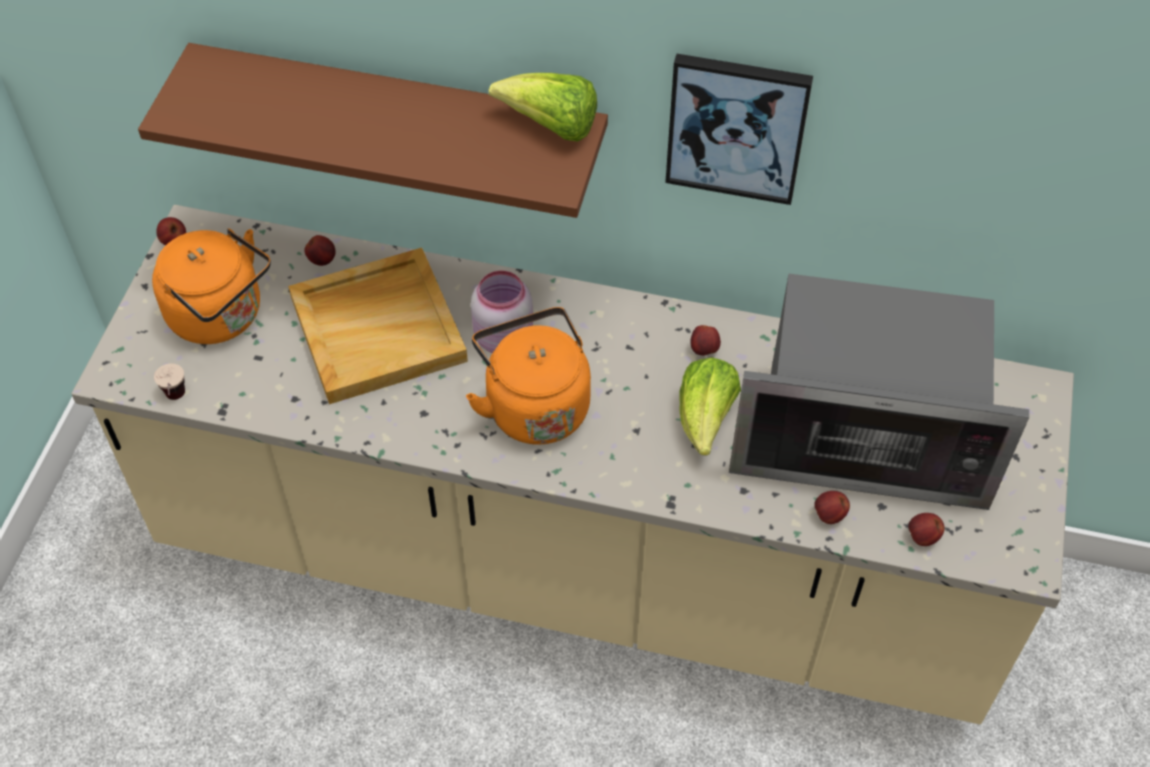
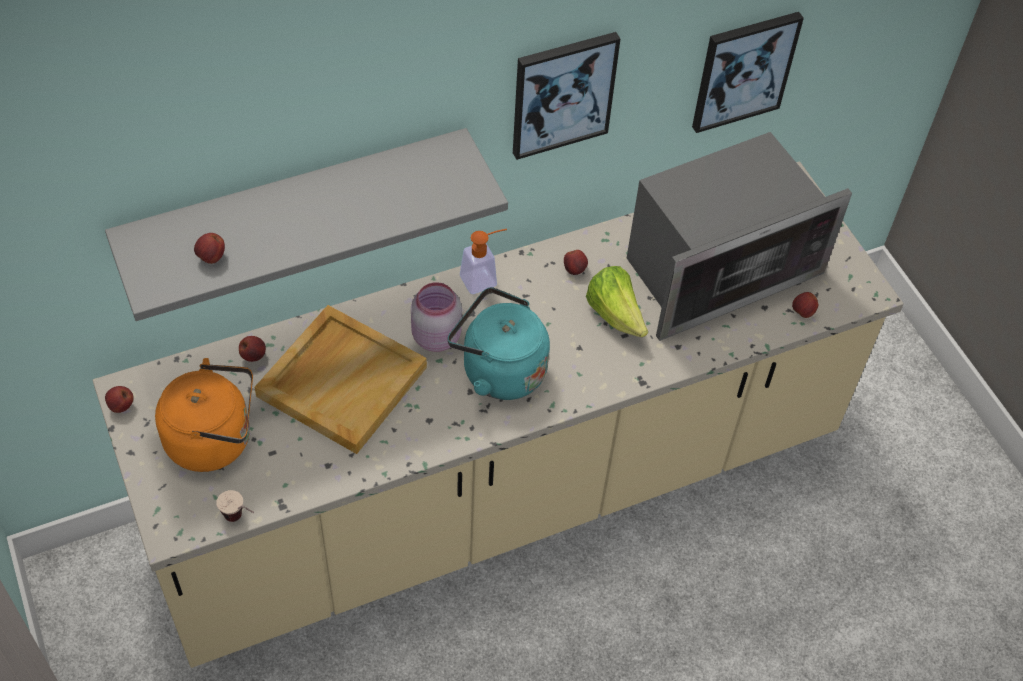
camera: 40 degrees left, 0 degrees up
brown shelf [138,43,608,218] -> grey shelf [105,128,508,321]
orange kettle [466,307,591,445] -> turquoise kettle [448,287,550,400]
lettuce [489,73,597,142] -> none
apple [814,491,850,524] -> apple moved to [194,233,225,264]
none -> soap dispenser [460,229,507,294]
none -> picture [692,12,804,133]

